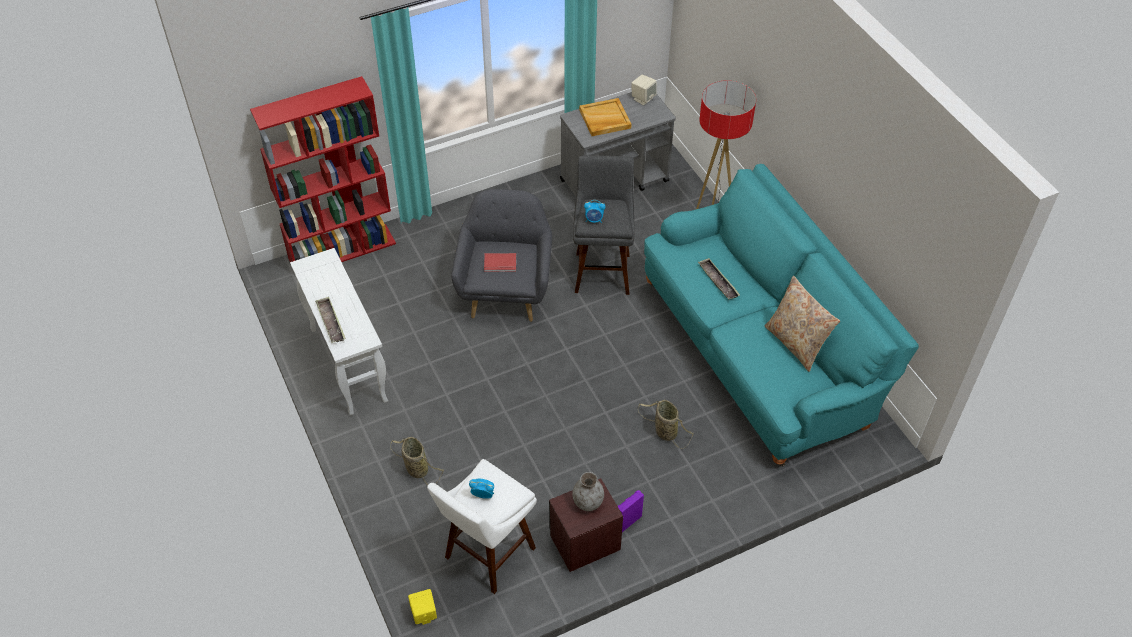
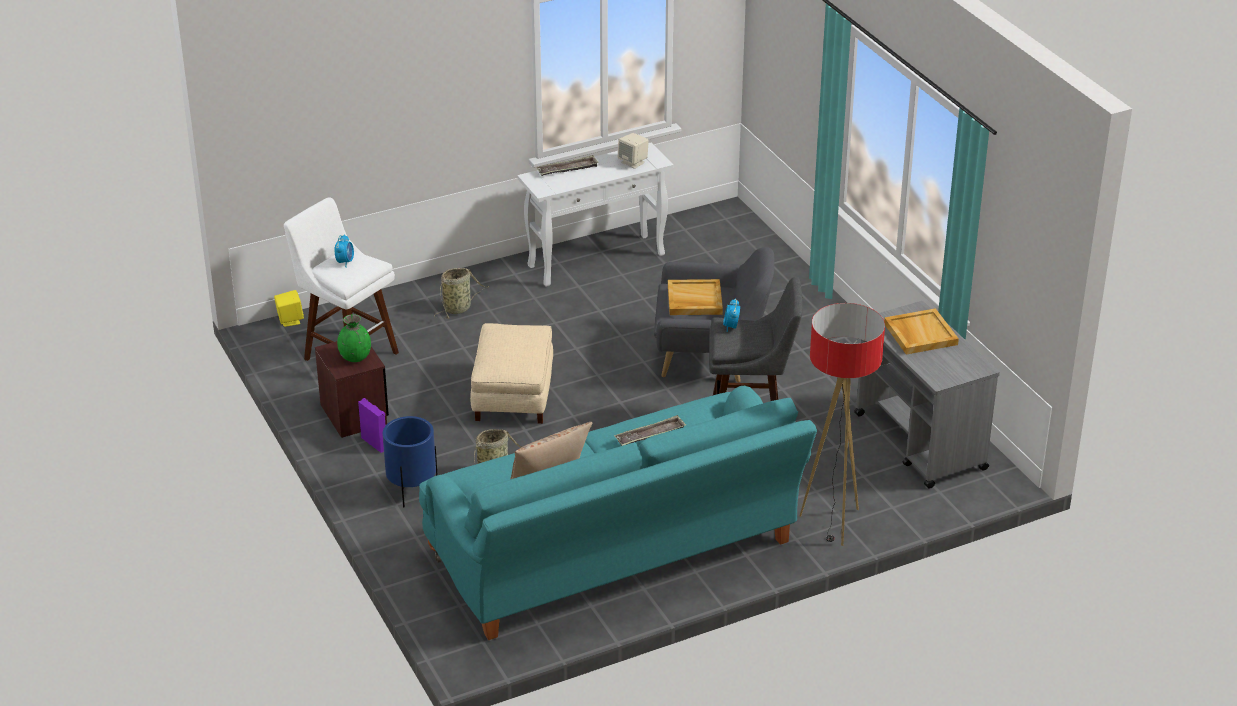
camera: 90 degrees right, 15 degrees down
red bookcase [250,76,396,262] -> none
red book [484,253,516,272] -> beige tray [668,279,723,315]
grey vase [572,472,604,511] -> green vase [337,314,371,362]
beige speaker [631,75,657,105] -> beige speaker moved to [618,133,649,169]
none -> blue planter [383,416,437,507]
none -> beige ottoman [470,323,553,424]

